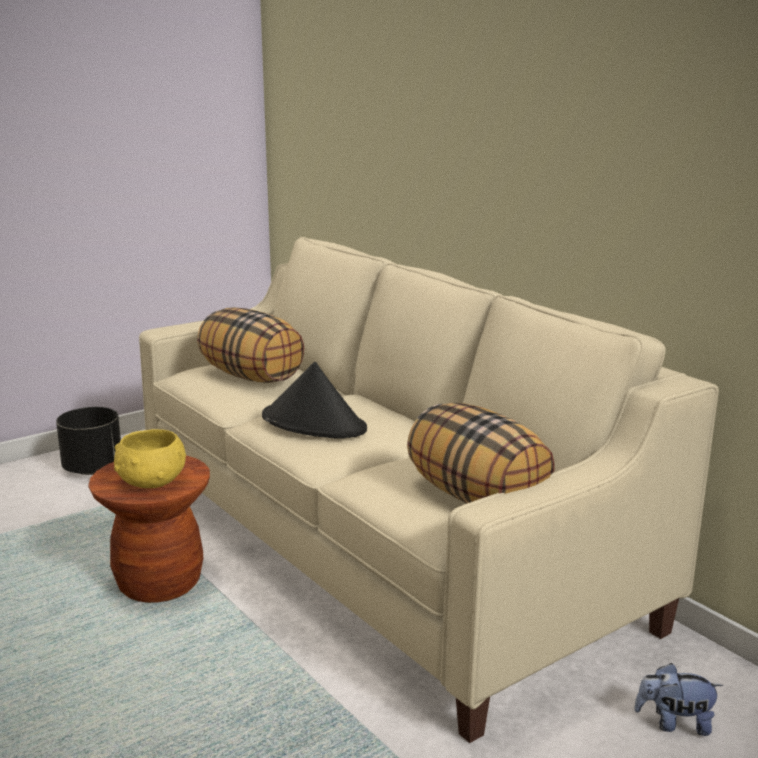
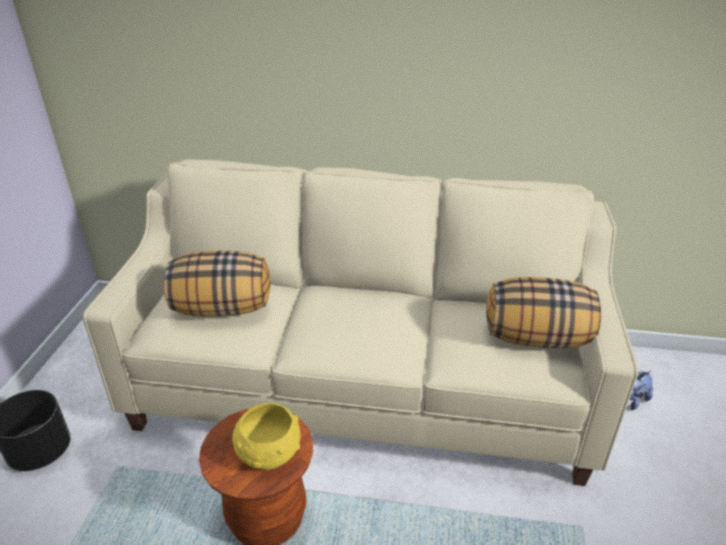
camera: 45 degrees left, 15 degrees up
black hat [262,362,367,439] -> none

